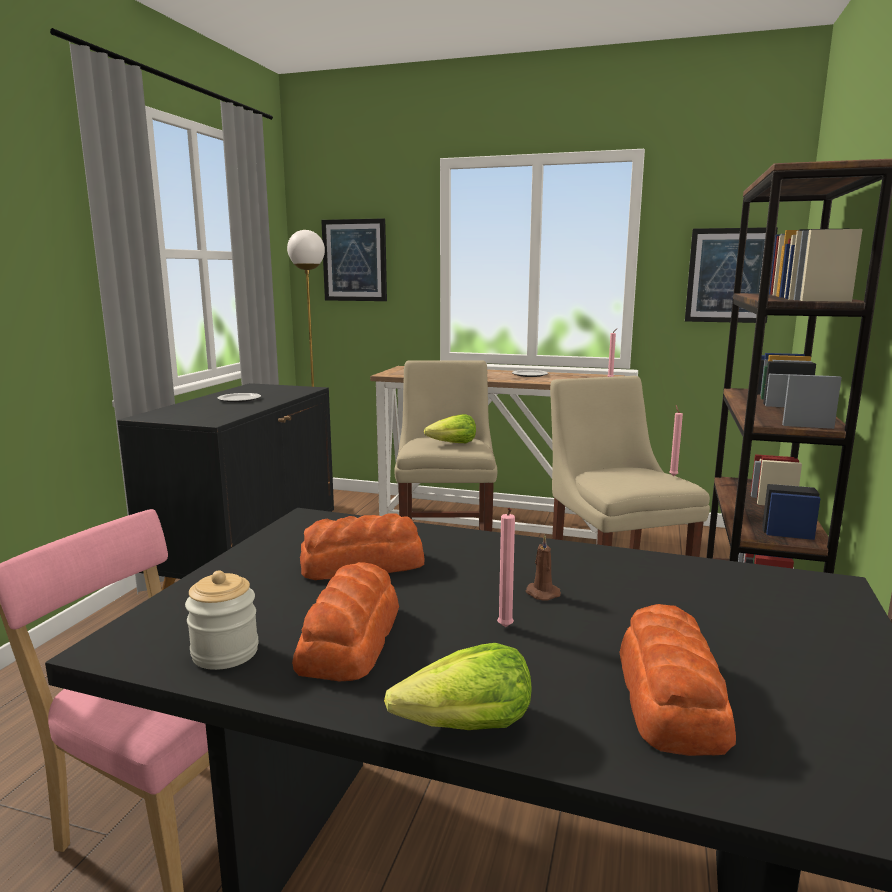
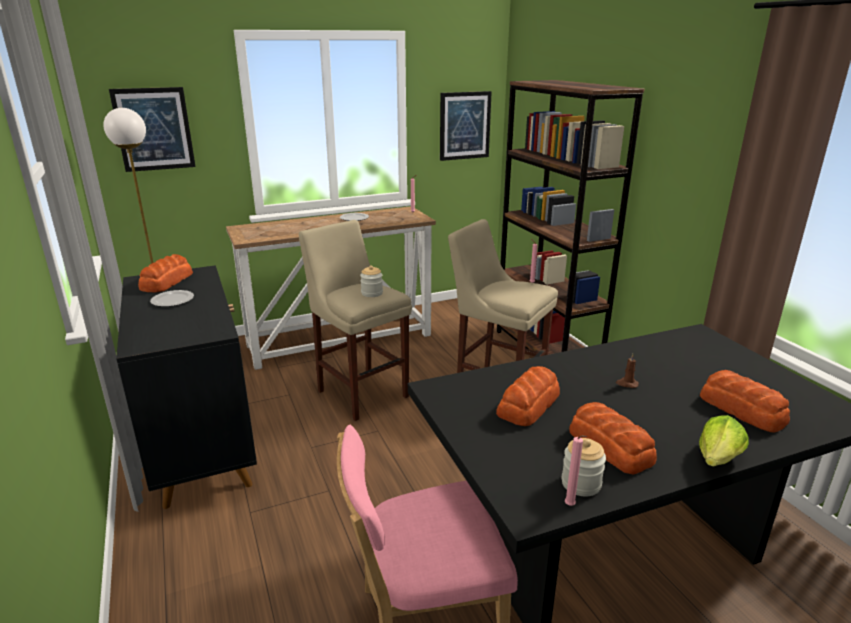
camera: 40 degrees left, 10 degrees up
lettuce [424,414,476,443] -> jar [360,265,383,297]
pink candle [497,507,515,627] -> pink candle moved to [565,435,587,506]
none -> bread [138,254,193,293]

